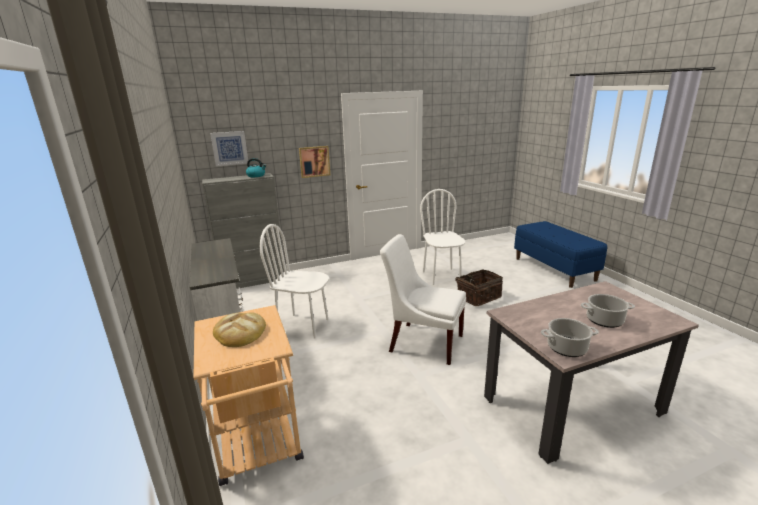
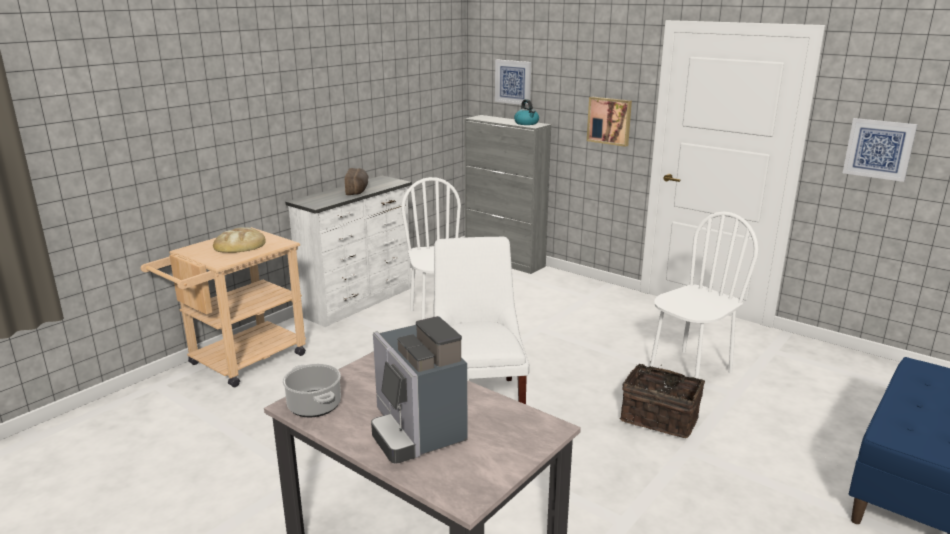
camera: 60 degrees right, 0 degrees up
cooking pot [581,294,635,328] -> coffee machine [371,316,468,464]
none -> bread [345,168,369,195]
none -> picture [843,118,918,182]

